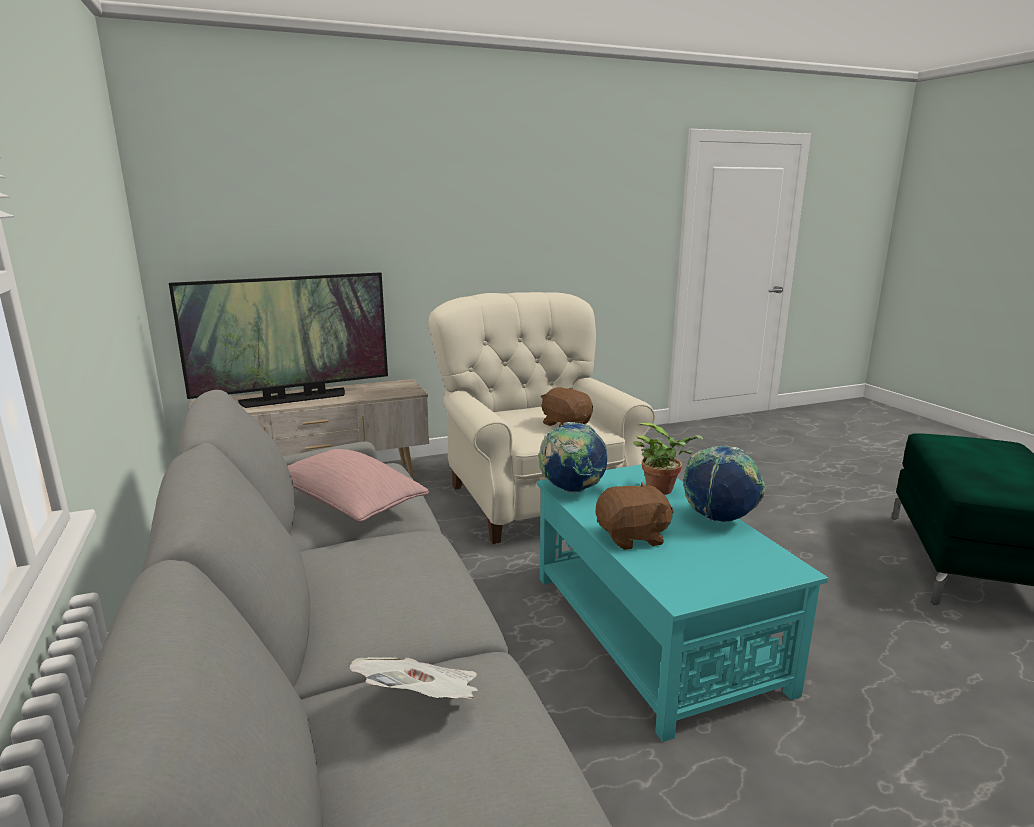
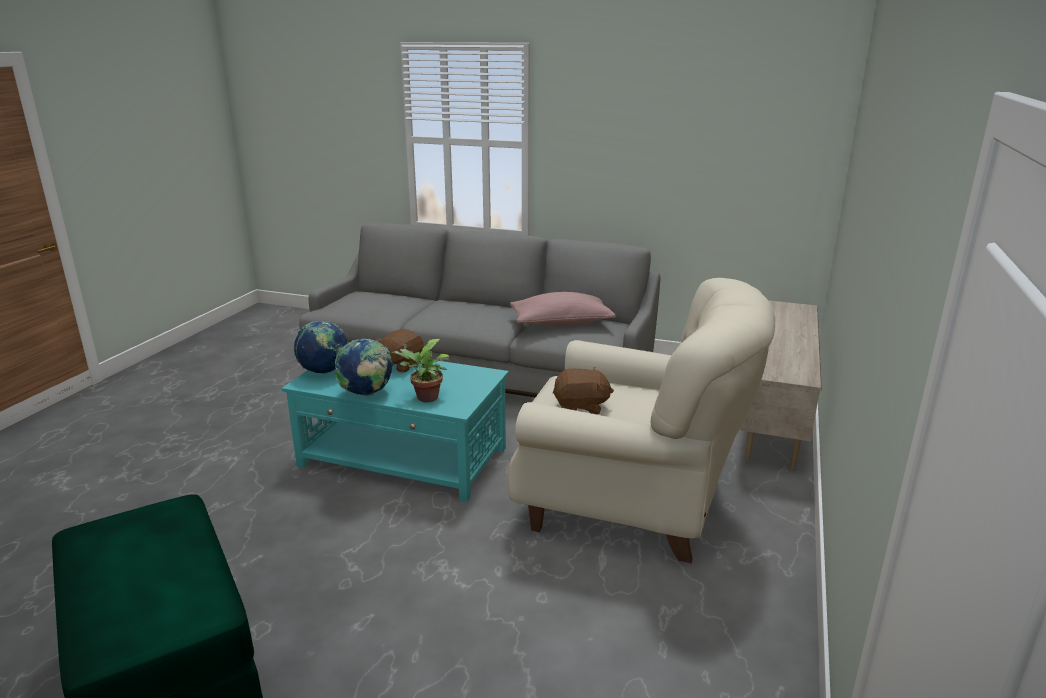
camera: 130 degrees right, 5 degrees up
television [169,272,388,408] -> none
newspaper [350,657,478,699] -> none
globe [539,422,607,493] -> globe moved to [294,321,347,374]

